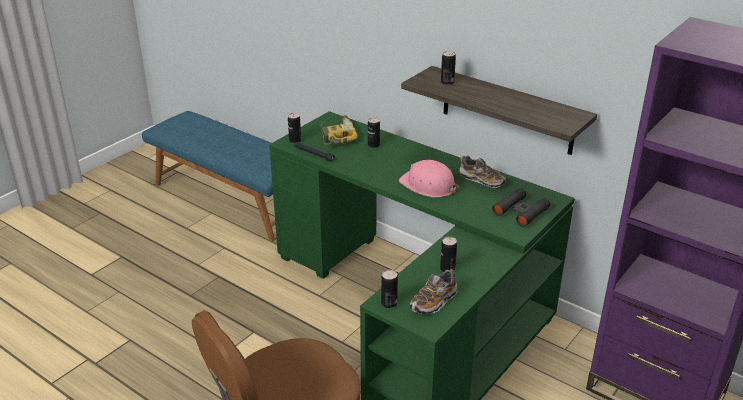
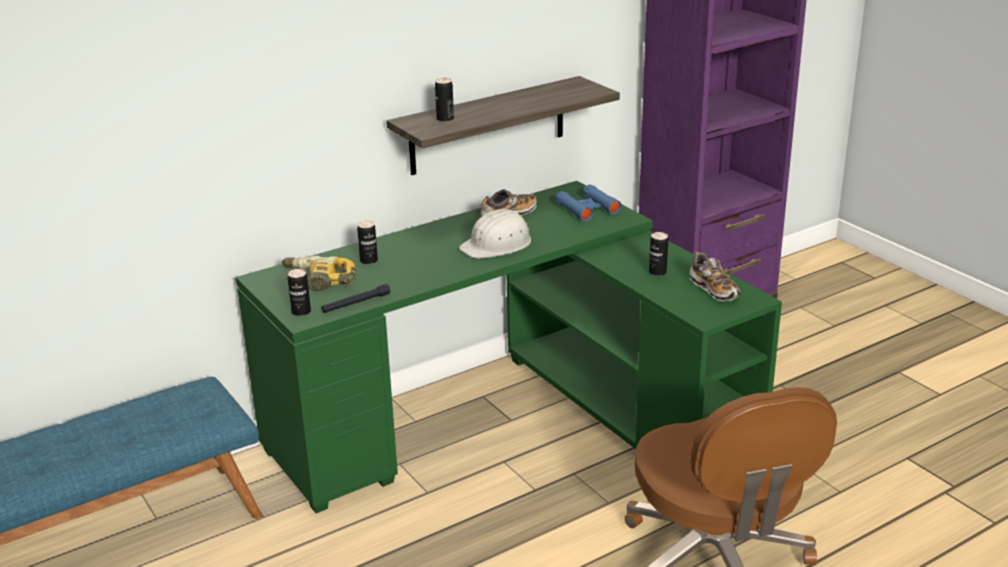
camera: 70 degrees left, 5 degrees down
can [381,270,398,308] -> none
pink hard hat [399,160,459,198] -> white hard hat [459,208,531,259]
black binoculars [492,188,550,227] -> blue binoculars [555,185,622,222]

